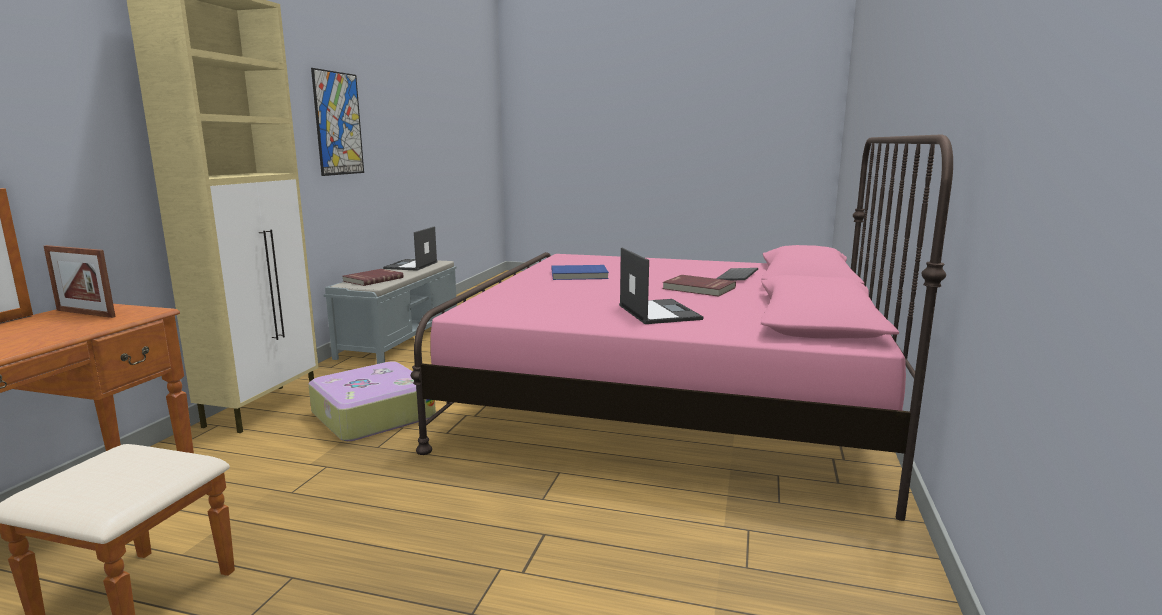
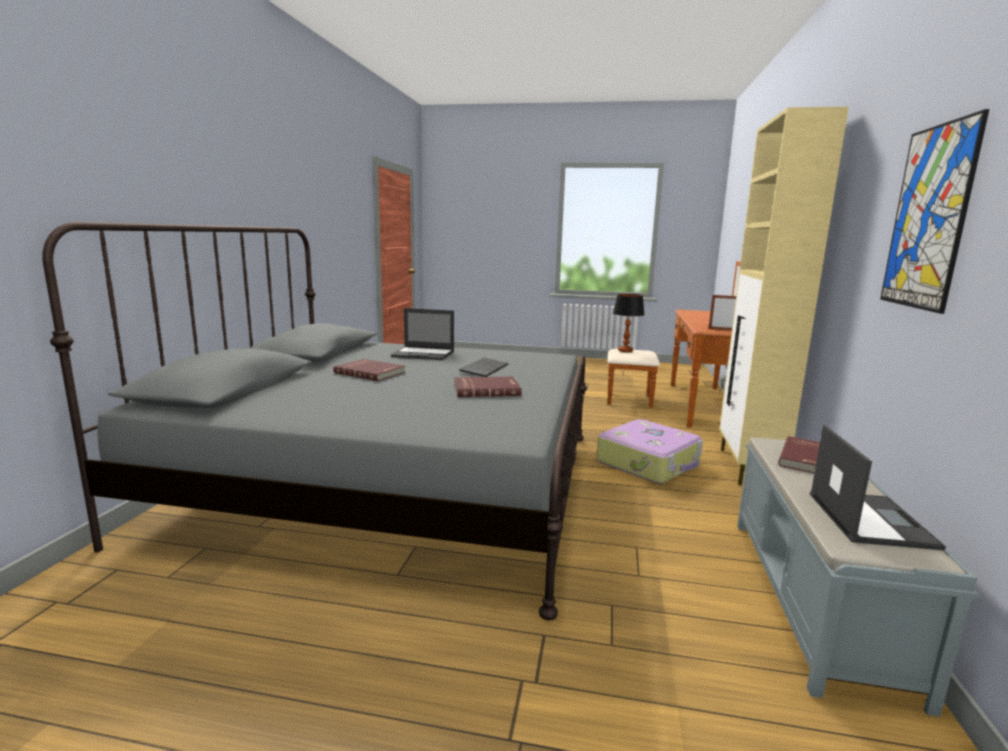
camera: 175 degrees right, 0 degrees up
pink bed [411,134,953,521] -> grey bed [42,222,587,620]
blue book [552,265,609,280] -> red book [454,377,522,397]
laptop [619,248,703,324] -> laptop turned 60 degrees counterclockwise [391,308,454,360]
keyboard [716,268,758,280] -> keyboard moved to [459,358,508,377]
none -> table lamp [613,294,644,352]

